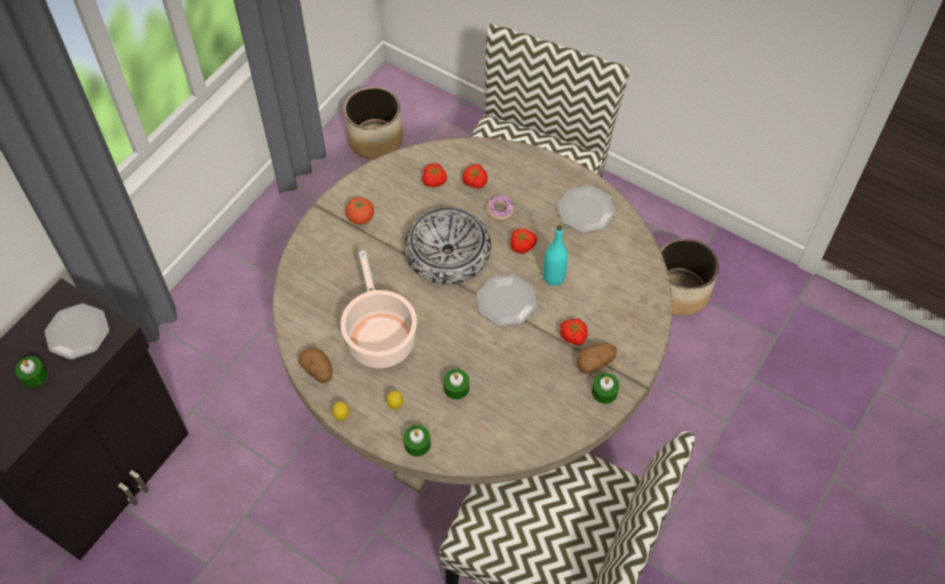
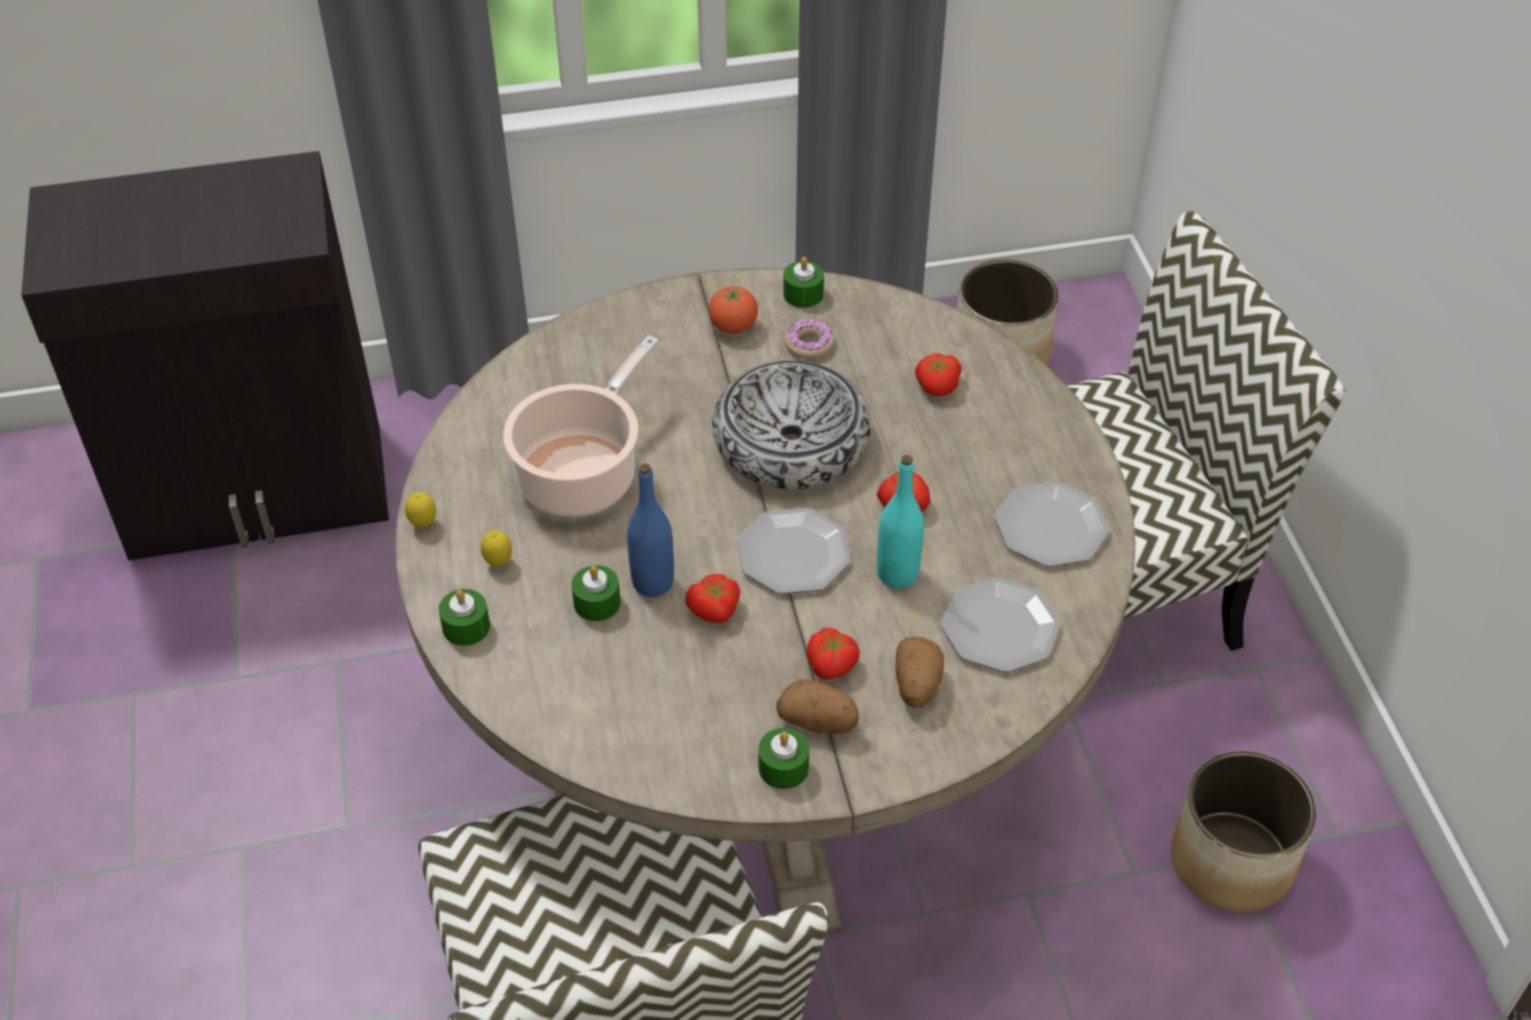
camera: 45 degrees right, 10 degrees down
green candle [15,356,47,387] -> green candle moved to [783,257,824,308]
plate [44,303,109,359] -> plate moved to [941,577,1061,672]
potato [298,348,332,383] -> potato moved to [895,636,944,708]
tomato [422,163,447,187] -> tomato moved to [685,574,740,623]
donut [486,196,514,221] -> donut moved to [784,319,834,359]
none -> blue bottle [627,464,674,597]

